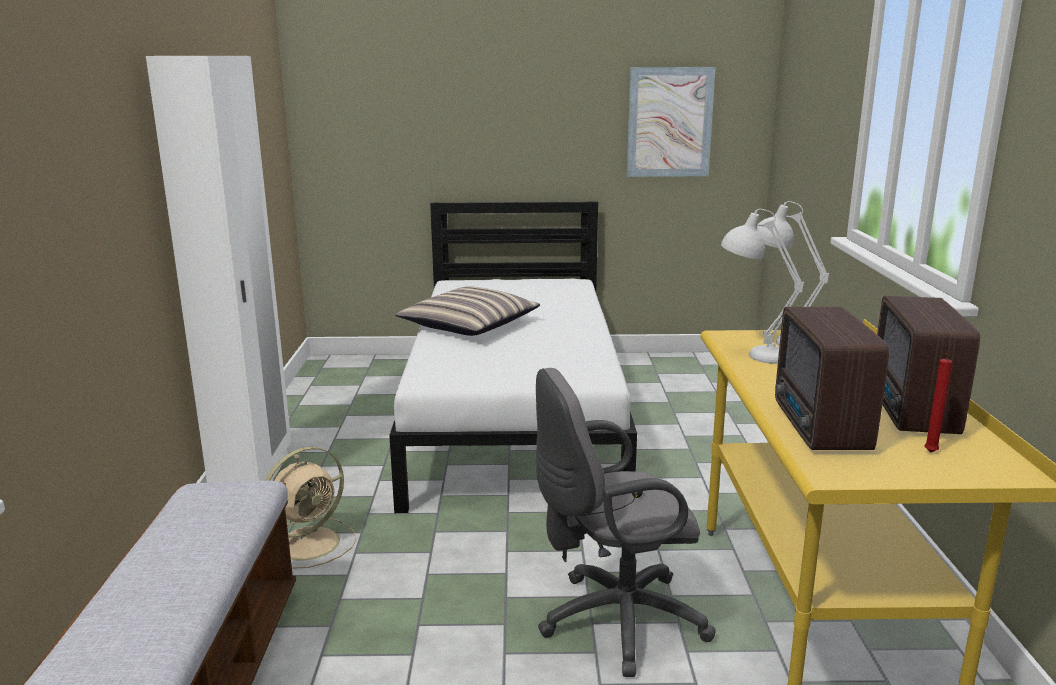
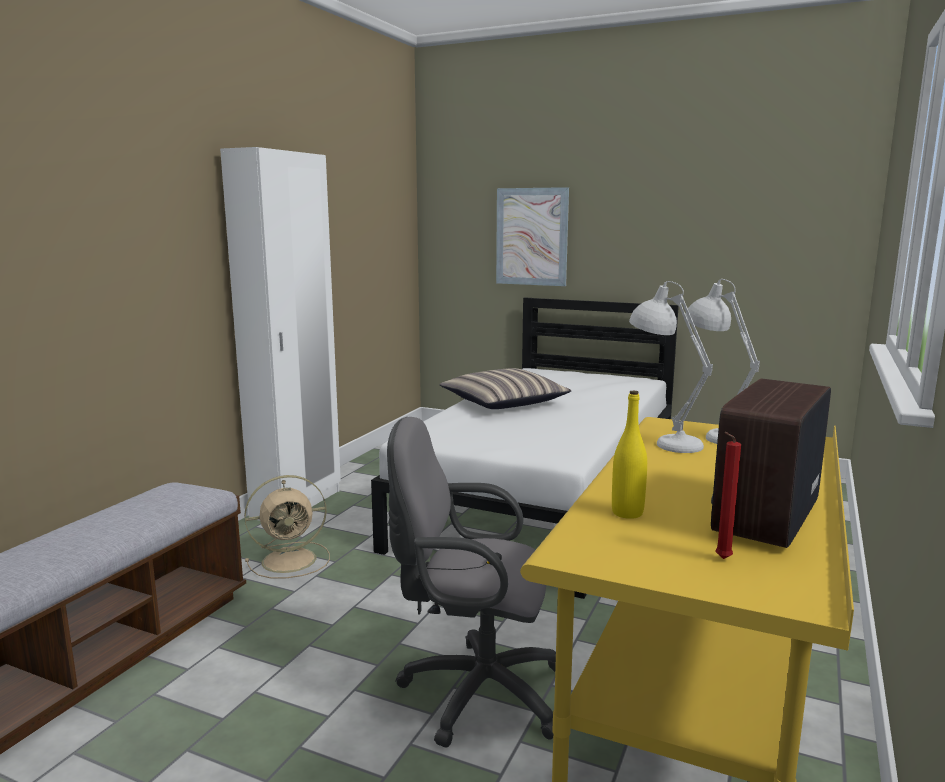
camera: 25 degrees right, 5 degrees down
picture [627,67,715,177] -> picture moved to [496,187,569,286]
radio [775,307,889,450] -> yellow bottle [612,390,647,519]

